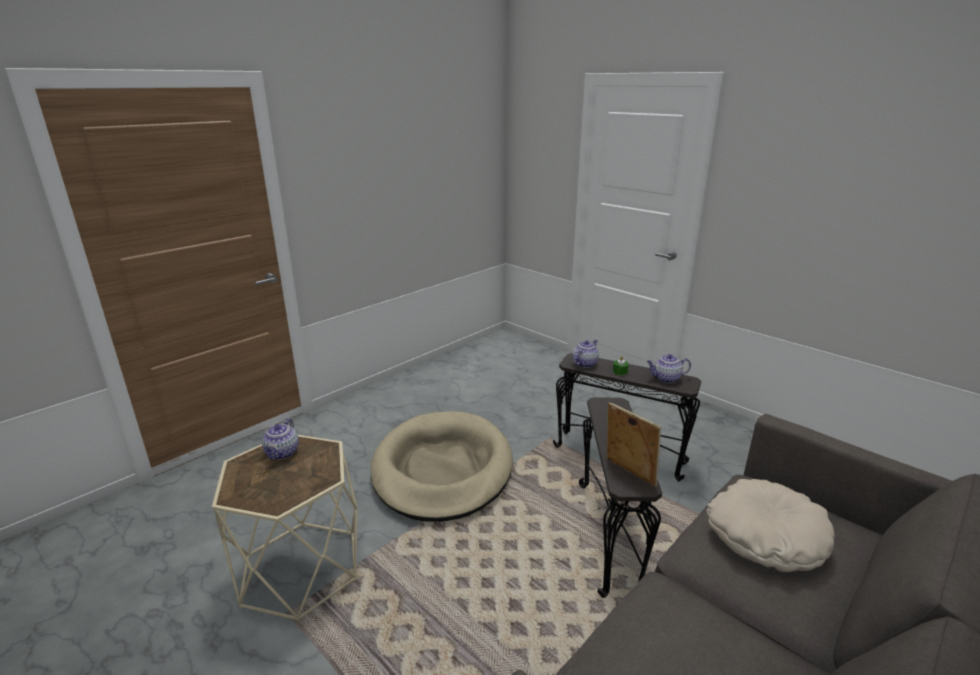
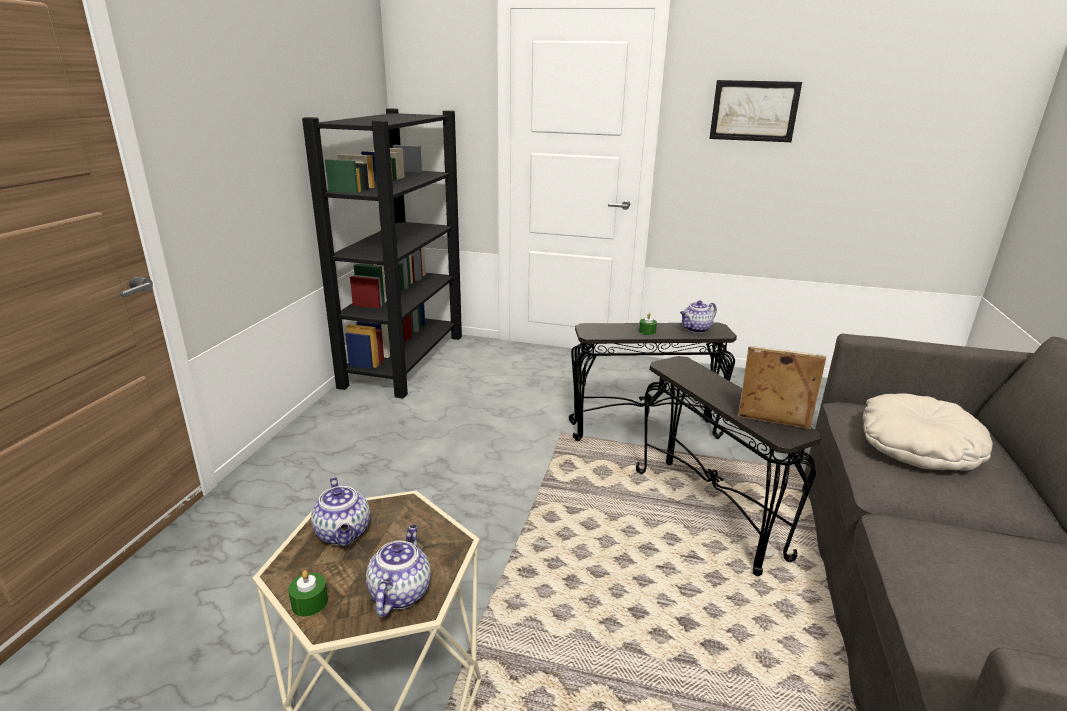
camera: 30 degrees left, 0 degrees up
beige dog bed [370,411,513,522] -> none
teapot [572,340,599,368] -> teapot moved to [366,524,431,617]
none -> green candle [288,570,328,617]
none -> black bookcase [302,108,462,398]
none -> picture [709,80,802,142]

